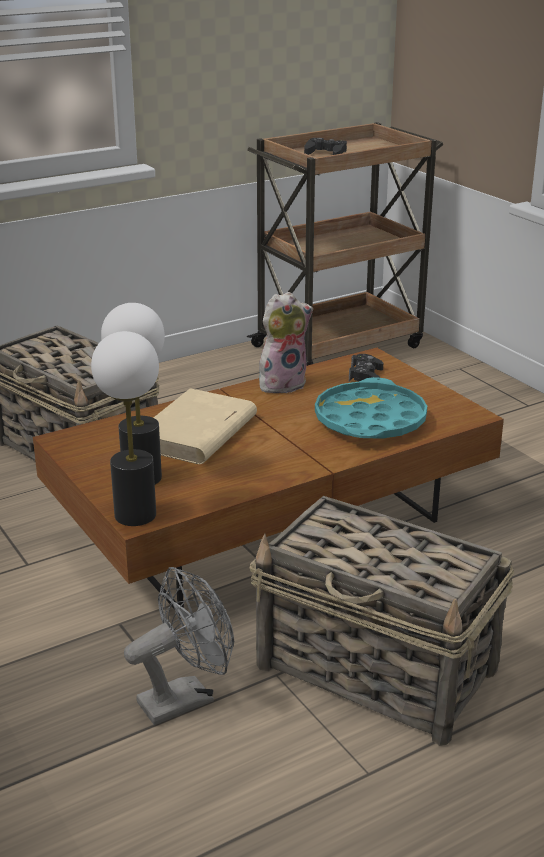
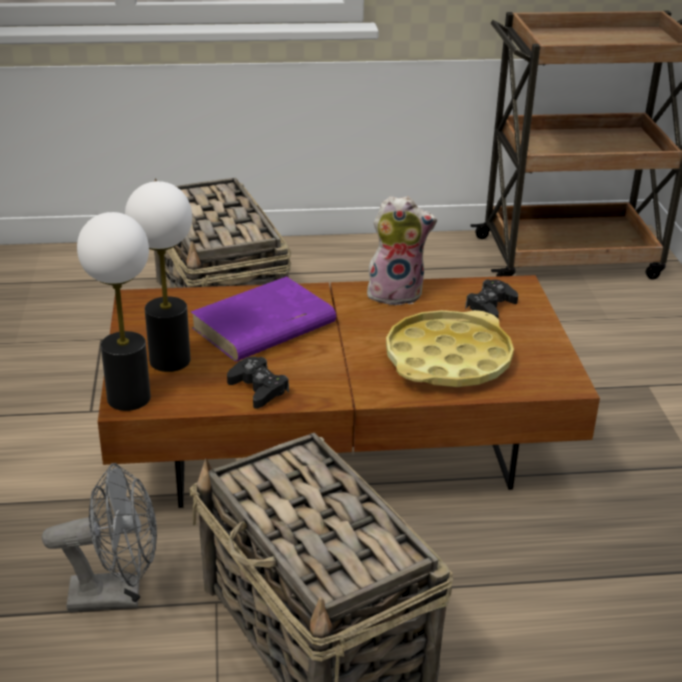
camera: 25 degrees right, 5 degrees up
beige book [154,388,257,464] -> purple book [191,276,336,362]
black game controller [304,138,347,155] -> black game controller moved to [227,357,289,409]
turquoise tray [315,377,427,439] -> yellow tray [386,310,514,387]

